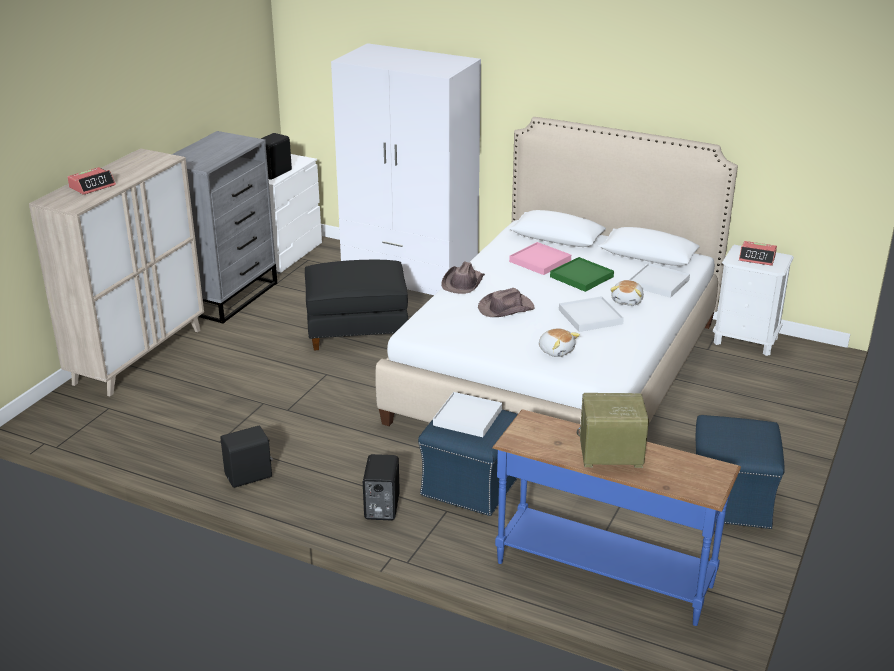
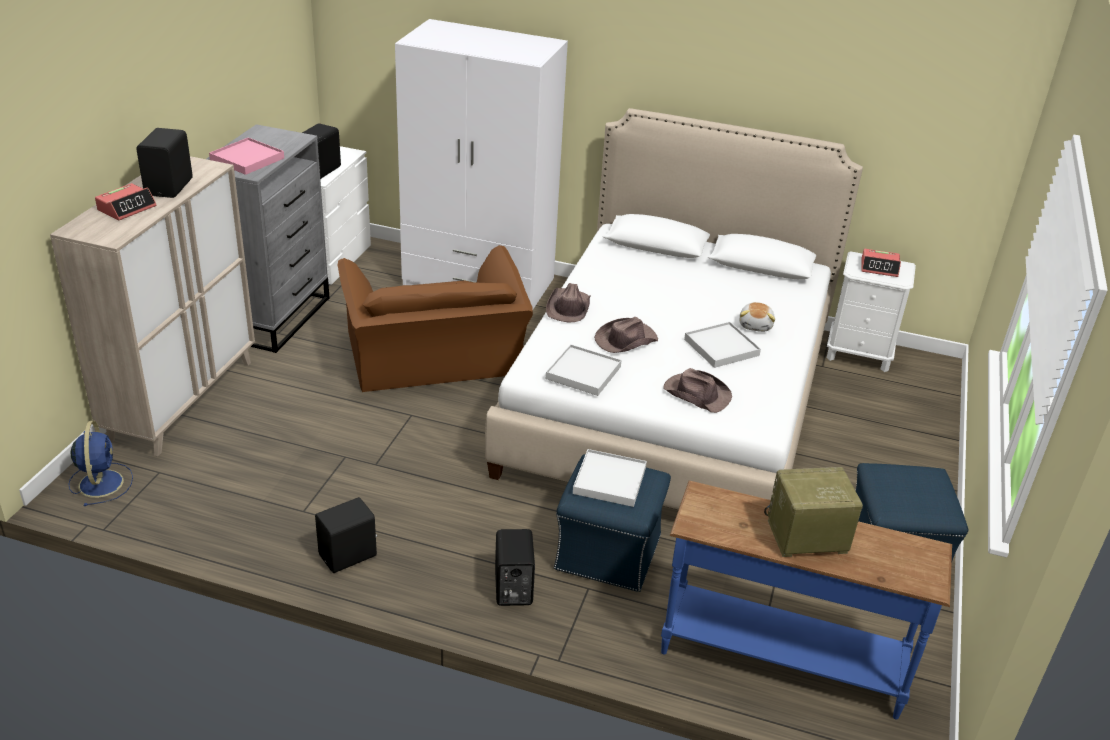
camera: 10 degrees left, 5 degrees up
black ottoman [305,260,408,351] -> brown armchair [338,245,533,392]
pink tray [509,242,571,275] -> pink tray moved to [209,137,284,175]
plush toy [539,328,580,357] -> brown hat [663,368,732,413]
green tray [550,257,614,292] -> none
white tray [629,263,690,298] -> white tray moved to [546,344,621,396]
none -> blue fan [68,421,133,506]
none -> black speaker [137,128,193,198]

